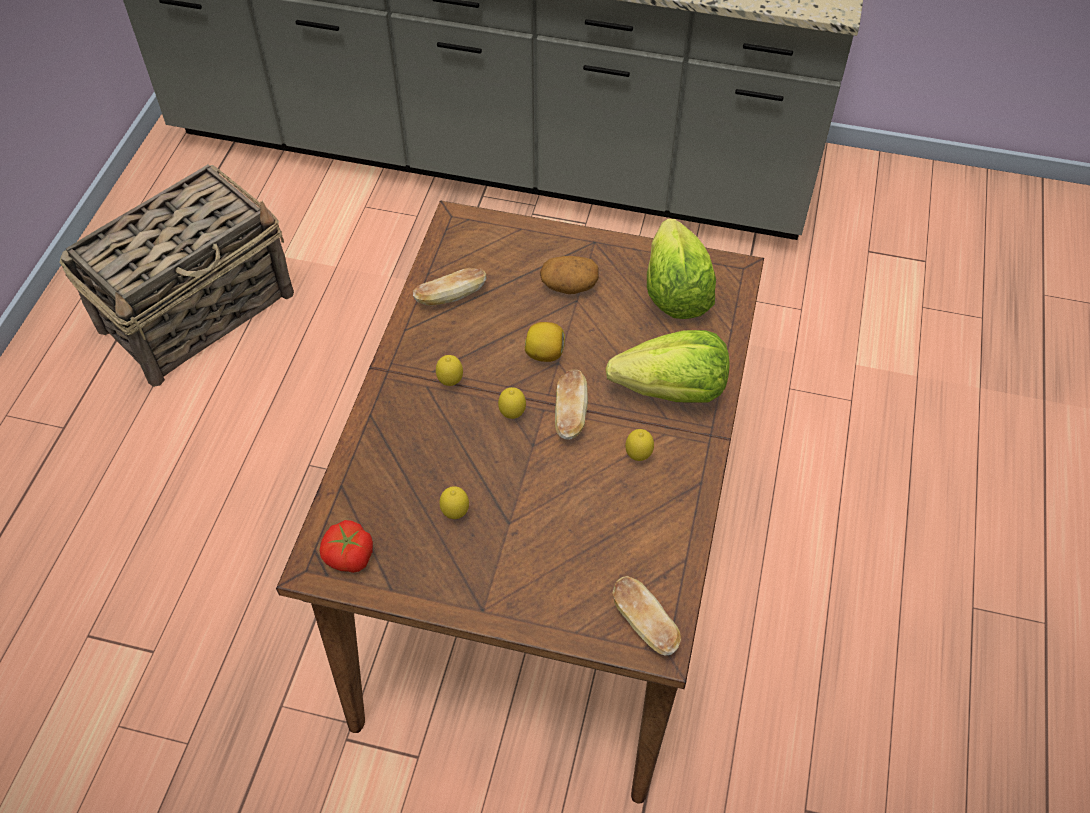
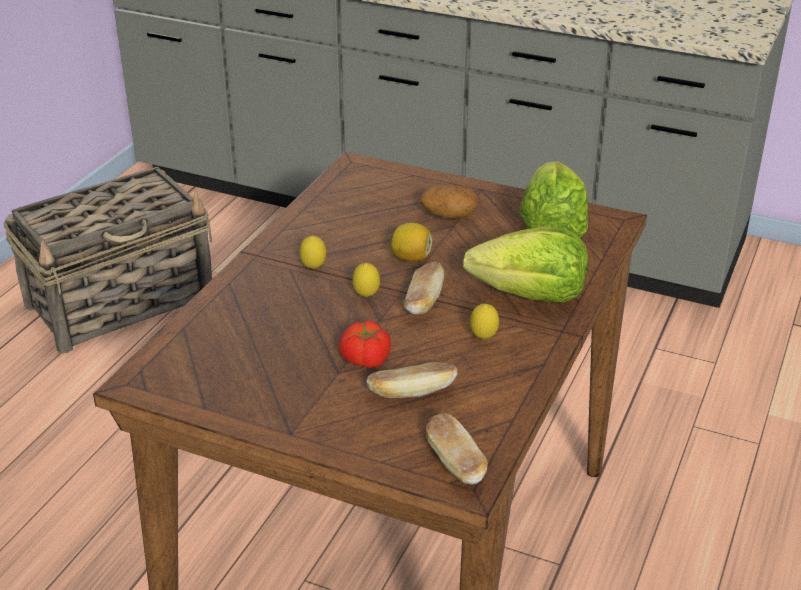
camera: 10 degrees right, 20 degrees down
tomato [320,520,373,573] -> tomato moved to [339,320,391,368]
bread [413,268,487,306] -> bread moved to [366,362,457,398]
lemon [439,486,469,519] -> none

